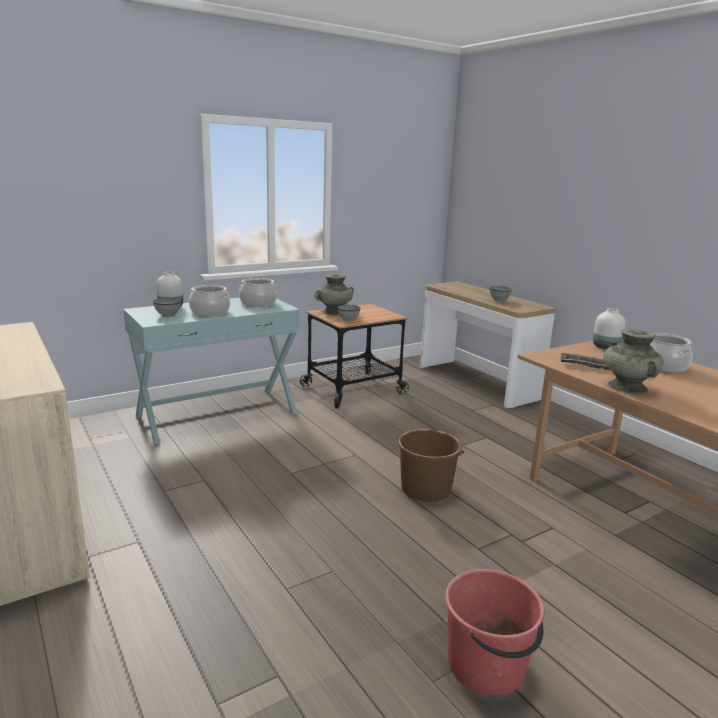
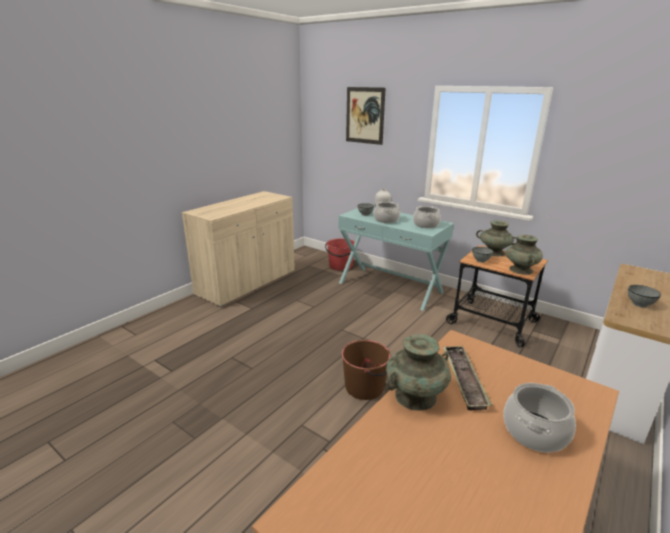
camera: 70 degrees right, 5 degrees up
red bucket [445,569,544,696] -> red bucket moved to [325,238,355,271]
white vase [593,308,626,349] -> none
none -> picture [346,87,386,145]
none -> turquoise vase [506,235,543,275]

